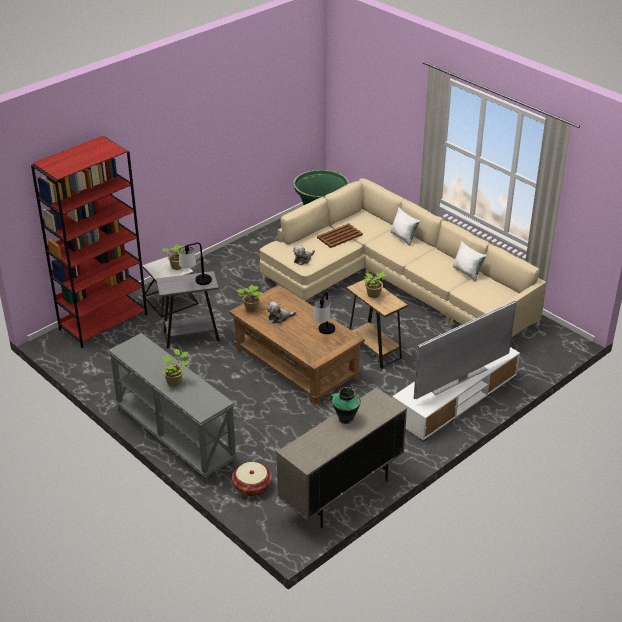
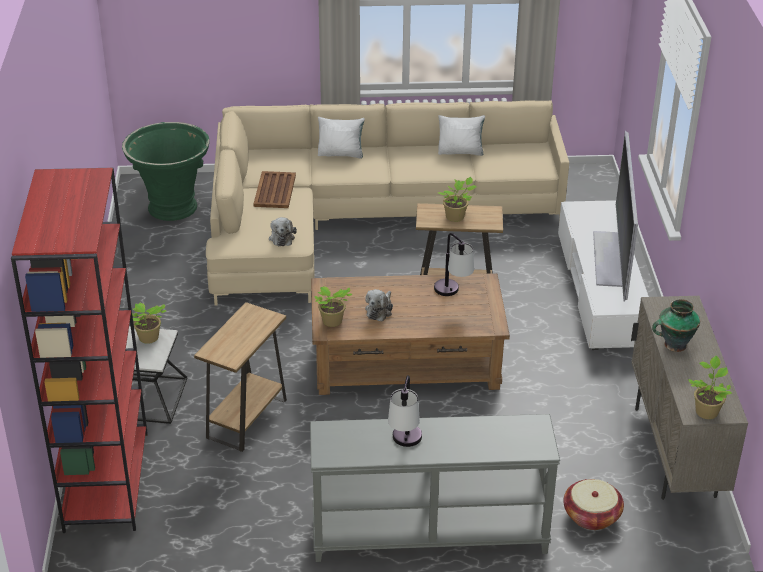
camera: 50 degrees left, 0 degrees up
grey side table [156,271,220,348] -> brown side table [194,302,287,452]
potted plant [162,349,189,386] -> potted plant moved to [688,356,732,419]
table lamp [179,242,212,285] -> table lamp moved to [388,375,422,447]

